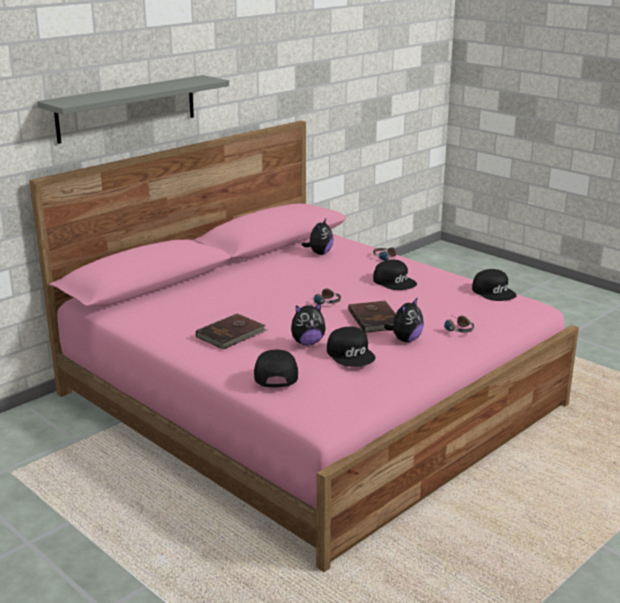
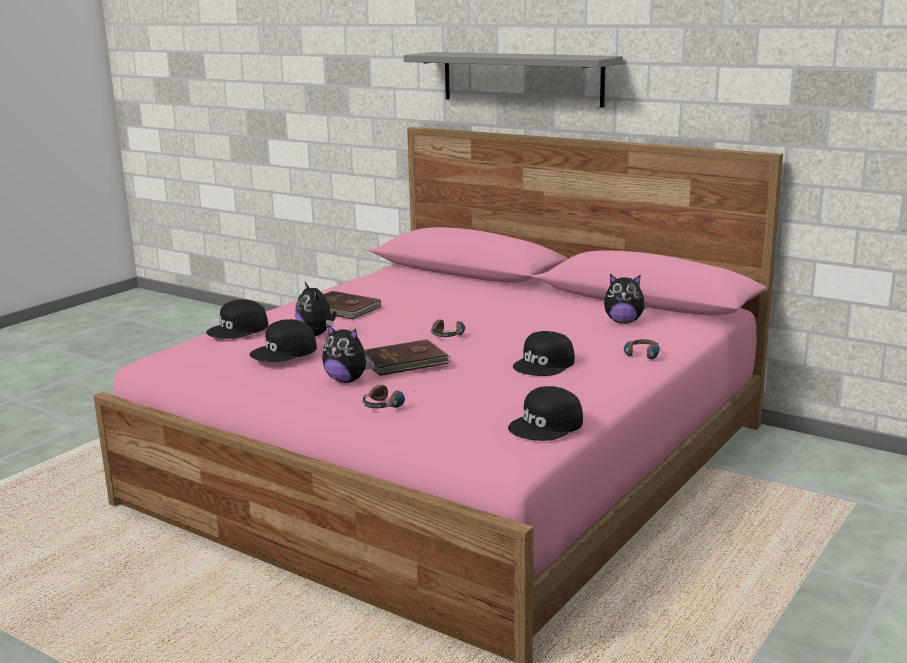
camera: 80 degrees right, 5 degrees down
black cap [254,350,298,387] -> black cap turned 150 degrees clockwise [206,299,268,339]

